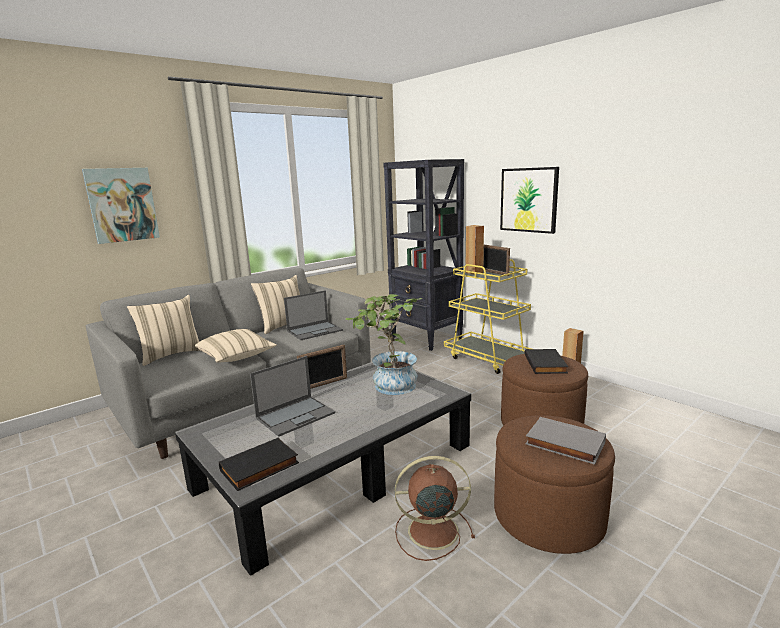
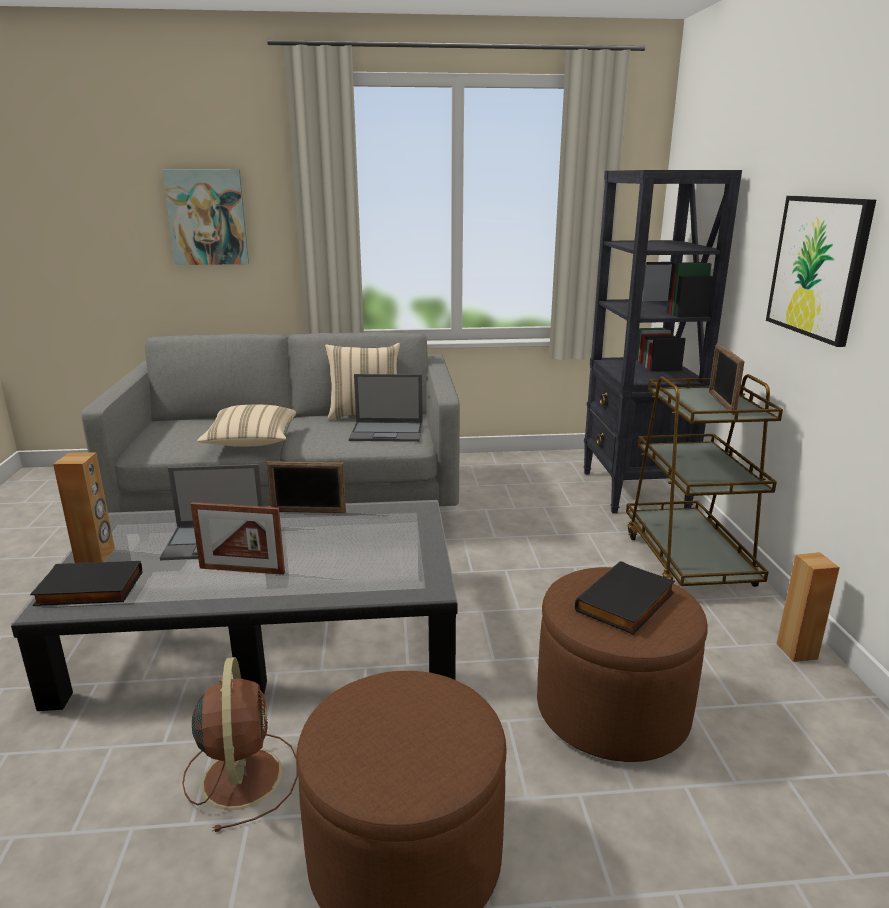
camera: 35 degrees right, 5 degrees up
beige pillow [127,295,200,366] -> none
potted plant [346,294,422,395] -> none
brown fan [395,456,475,561] -> brown fan turned 45 degrees clockwise [182,657,298,832]
yellow cart [444,259,532,374] -> brown cart [626,374,783,587]
brown speaker [465,225,484,275] -> brown speaker moved to [53,452,115,563]
grey book [525,417,606,465] -> none
none -> picture frame [190,502,285,575]

